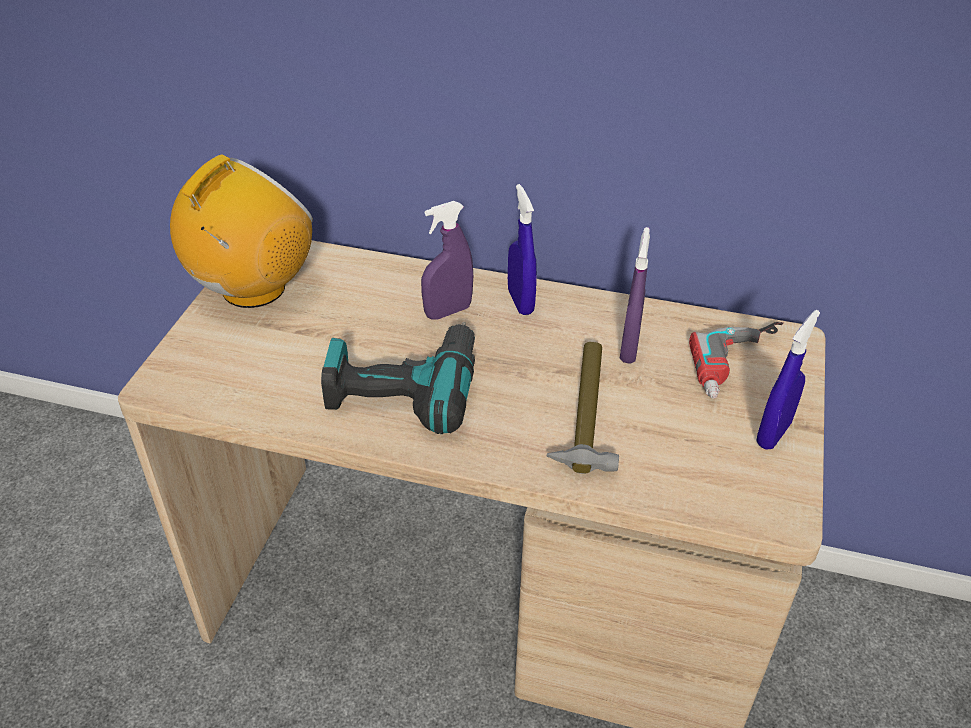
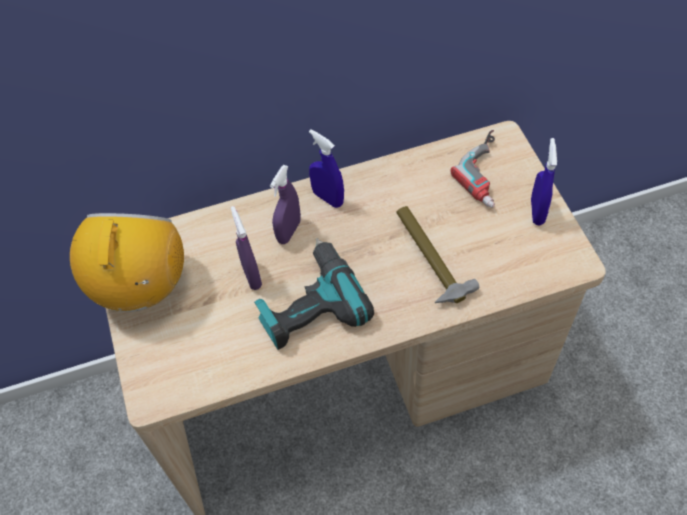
camera: 30 degrees left, 15 degrees up
purple spray bottle [619,227,650,364] -> purple spray bottle moved to [231,206,262,290]

